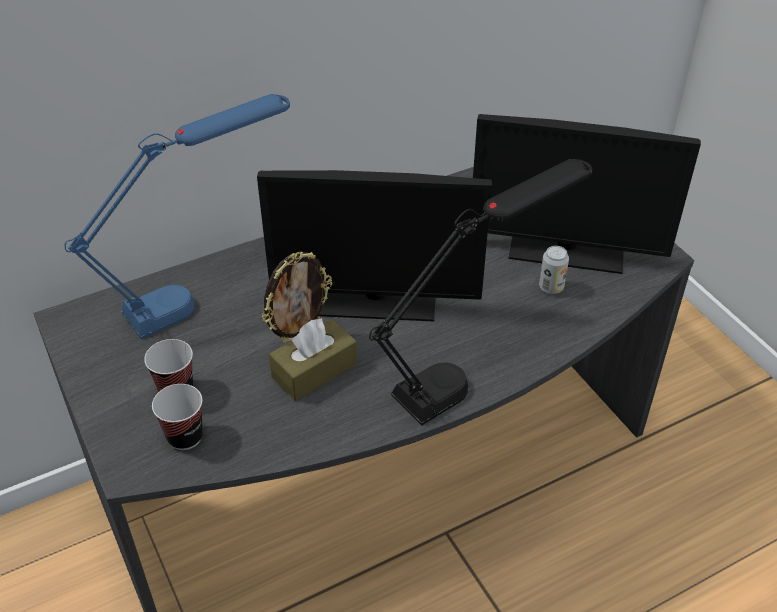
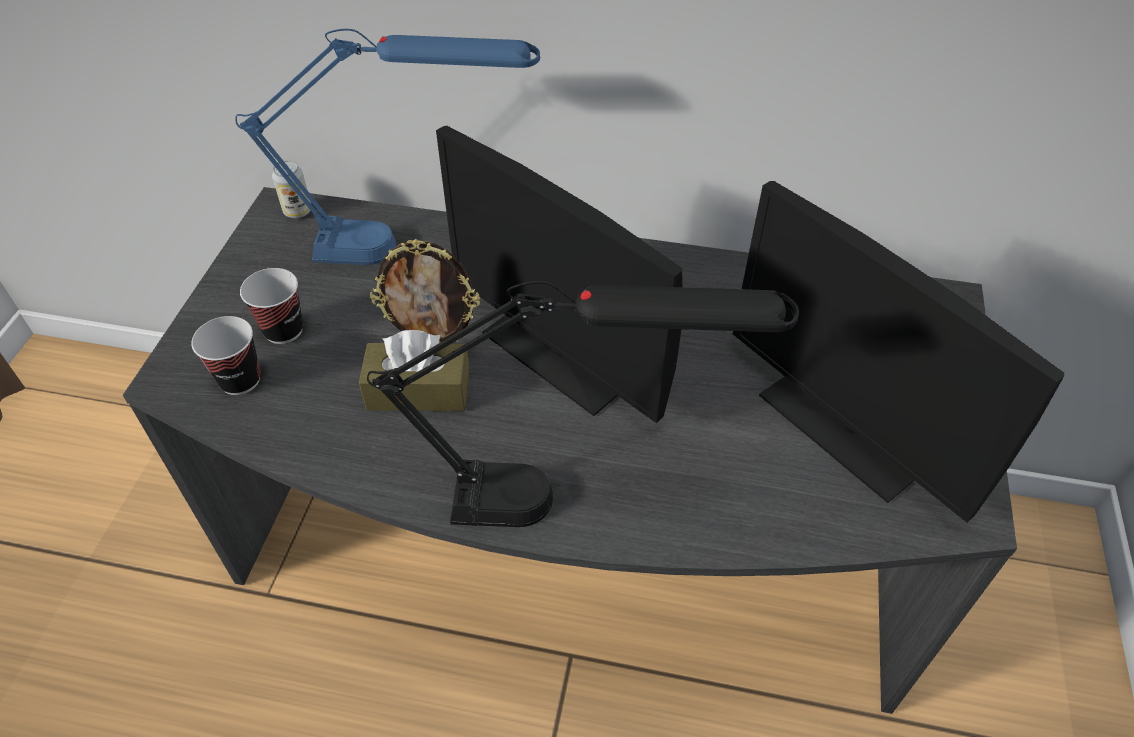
camera: 40 degrees right, 5 degrees up
can [539,246,569,294] -> can moved to [272,160,311,218]

